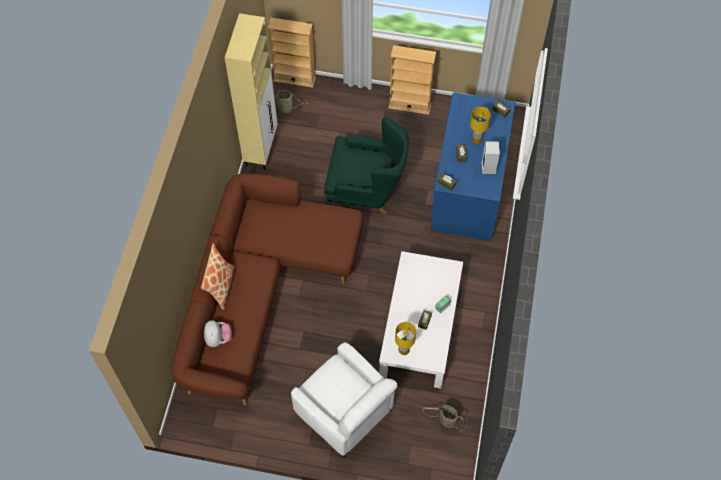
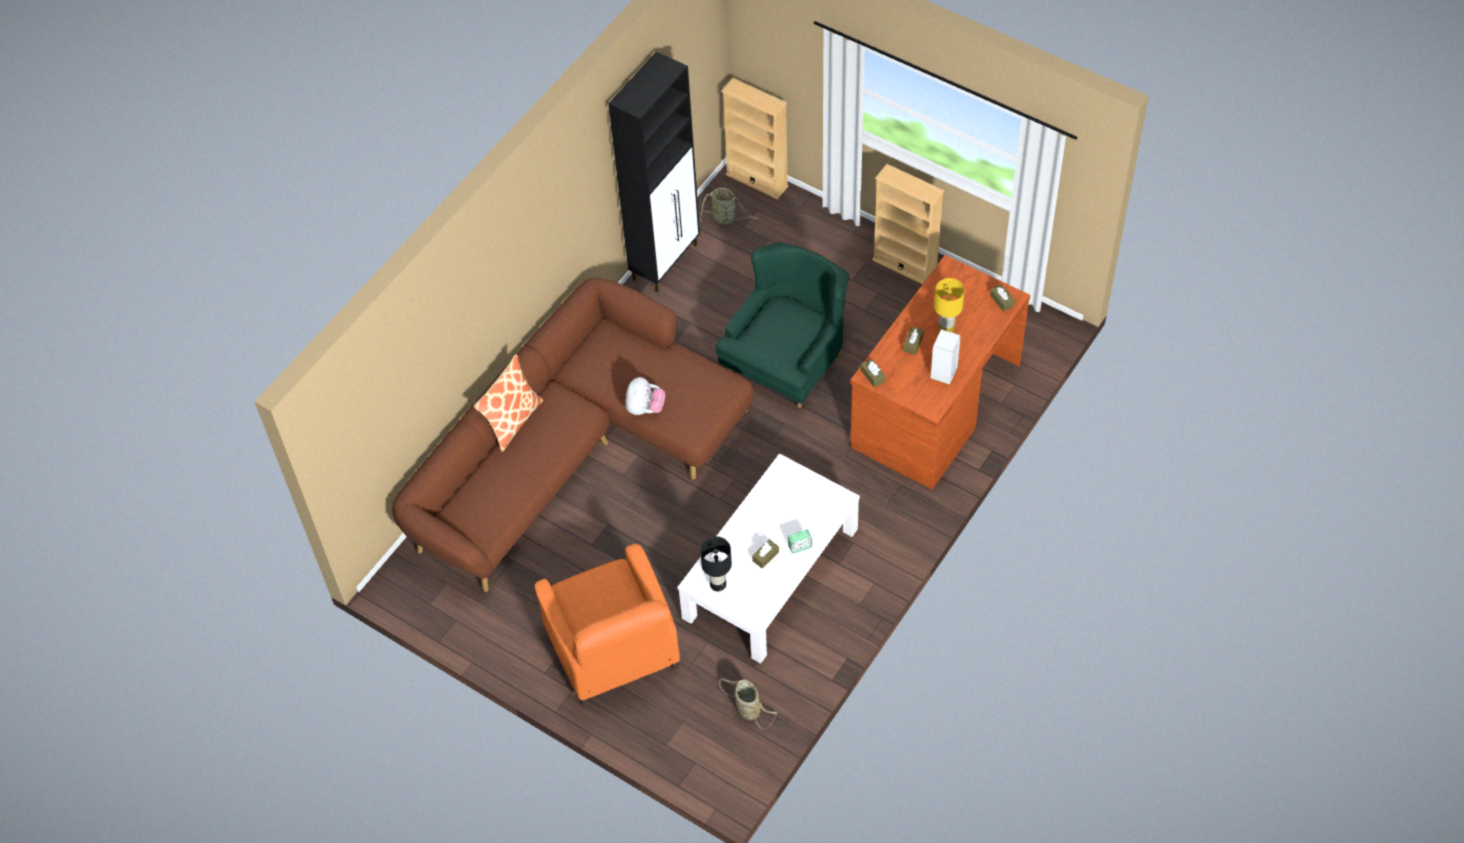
camera: 25 degrees right, 5 degrees down
plush toy [204,320,232,347] -> plush toy moved to [625,377,665,415]
beige cabinet [225,13,278,170] -> black cabinet [608,51,700,292]
white armchair [291,342,397,458] -> orange armchair [535,544,680,706]
green armchair [324,117,409,214] -> green armchair turned 90 degrees counterclockwise [716,242,849,408]
yellow table lamp [395,322,416,355] -> black table lamp [700,536,732,592]
blue desk [430,92,516,241] -> brown desk [850,255,1030,489]

